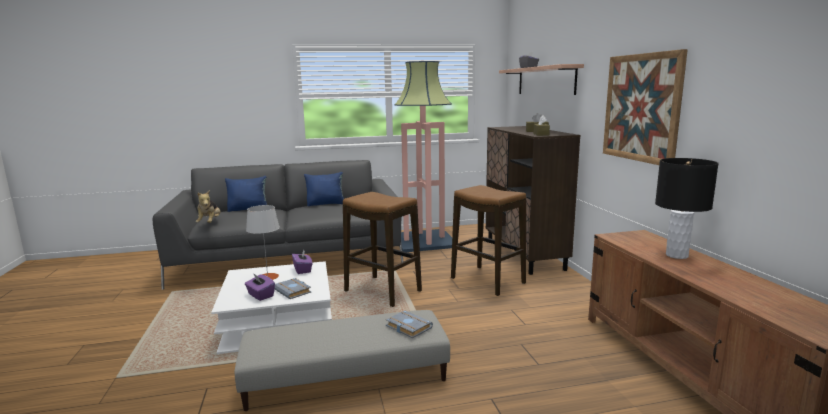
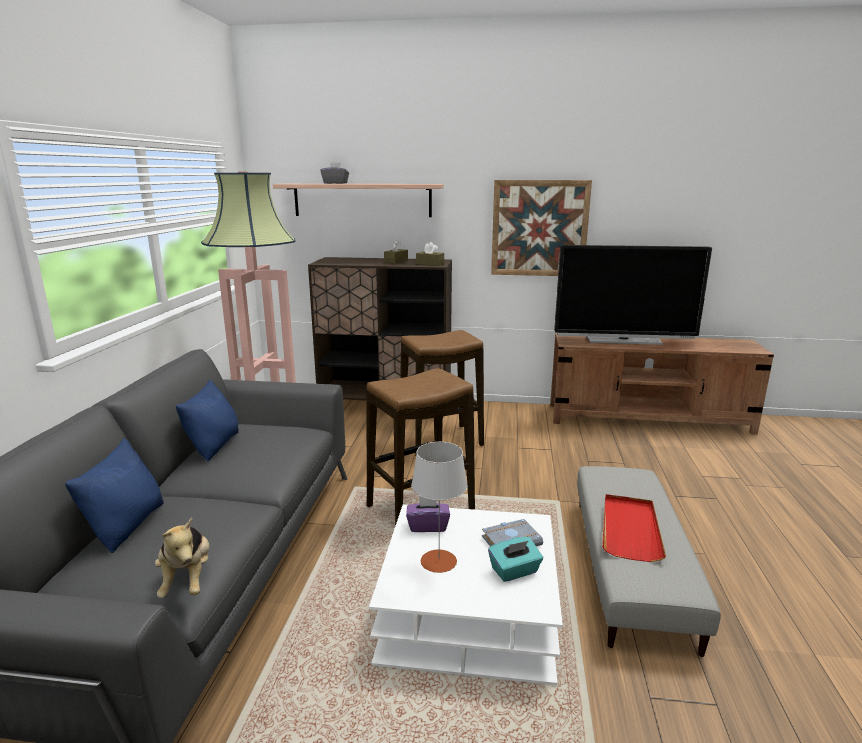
camera: 70 degrees left, 5 degrees up
plush toy [196,190,221,223] -> plush toy turned 60 degrees clockwise [155,517,209,598]
purple tissue box [245,273,275,301] -> turquoise tissue box [488,536,543,582]
grey book [386,311,433,338] -> none
black table lamp [655,158,719,259] -> television [554,245,712,345]
none -> red tray [602,494,666,562]

